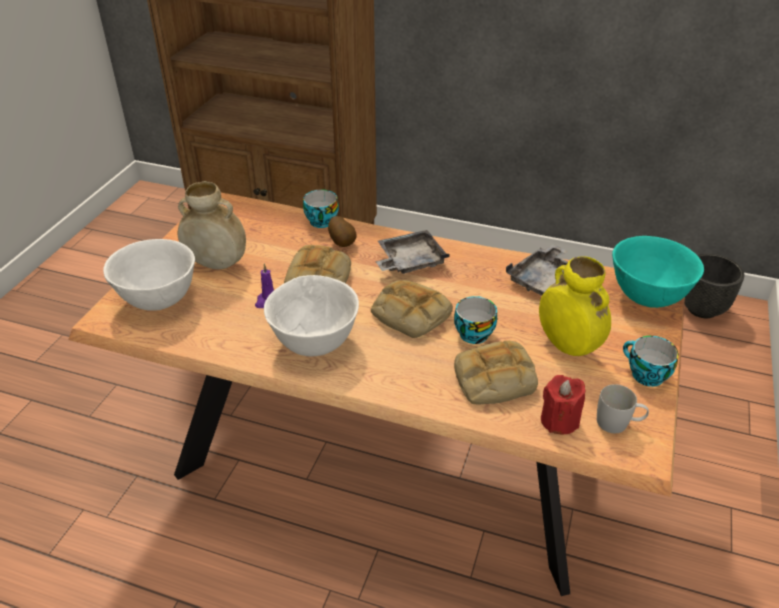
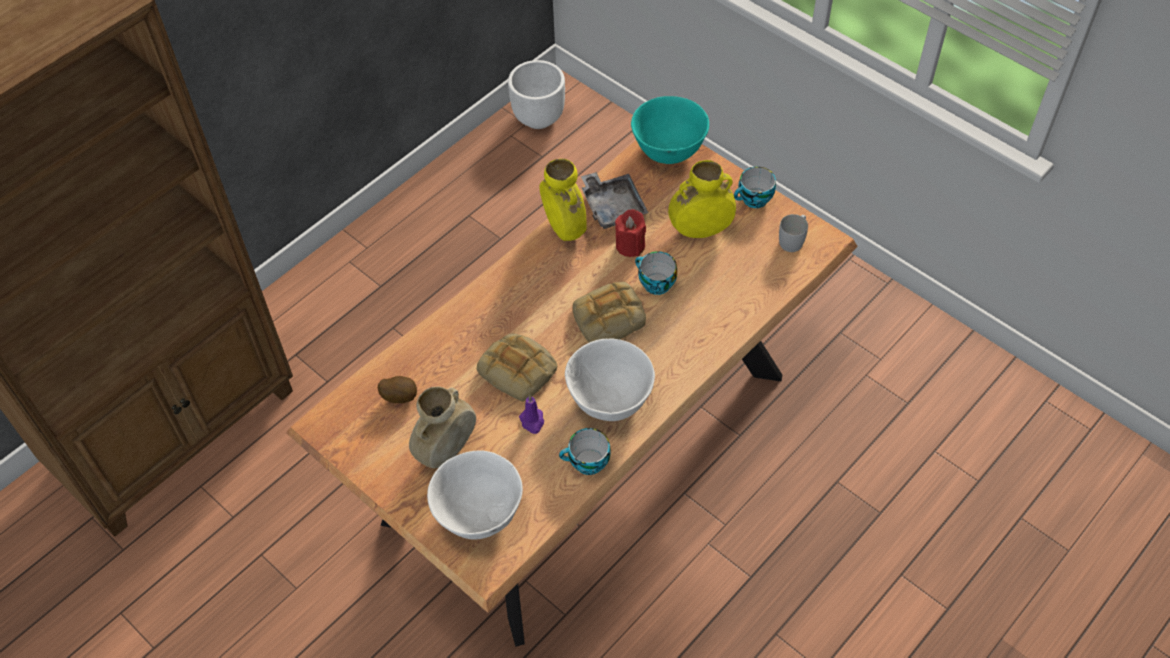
camera: 65 degrees left, 15 degrees up
cup [303,189,339,228] -> cup moved to [559,428,611,475]
potato [328,216,357,247] -> potato moved to [378,376,417,403]
grey tray [375,230,450,274] -> none
bread [454,341,538,404] -> none
red candle [541,375,585,434] -> red candle moved to [615,209,646,257]
black planter [684,253,745,318] -> white planter [508,60,565,129]
none -> yellow vase [539,159,587,241]

